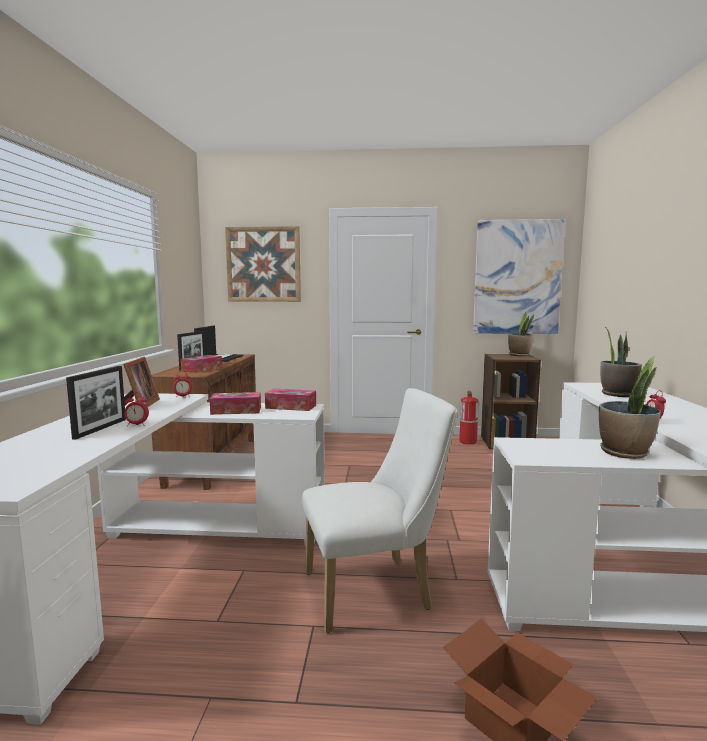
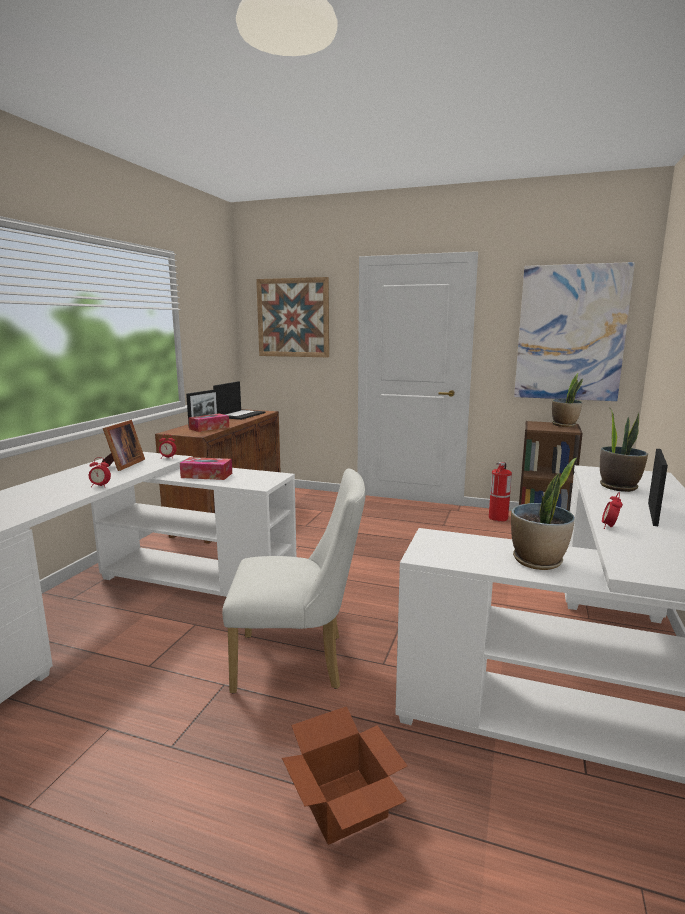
camera: 15 degrees right, 5 degrees up
picture frame [66,366,126,440] -> picture frame moved to [648,449,668,526]
tissue box [265,389,316,411] -> none

